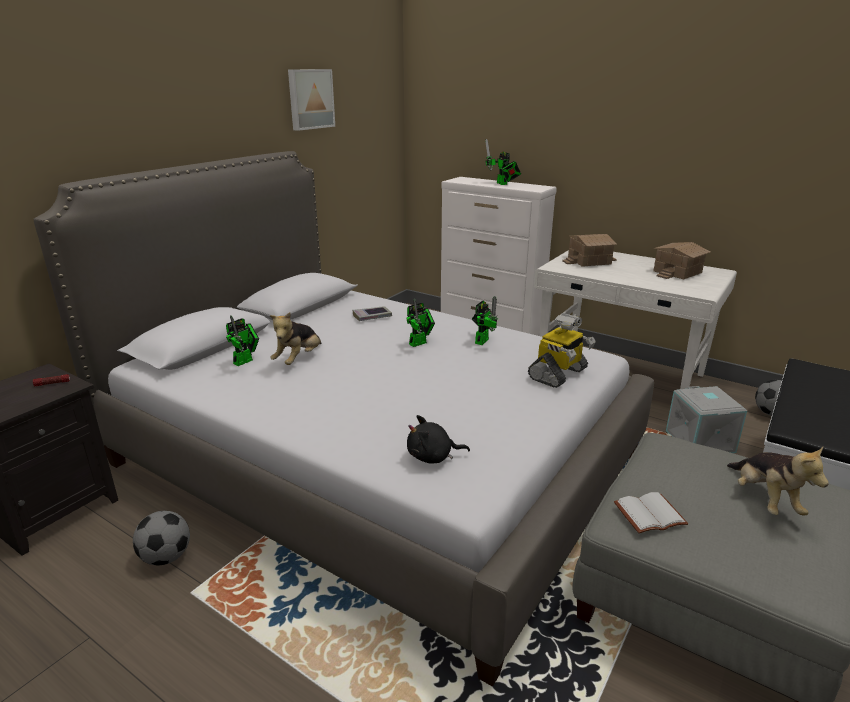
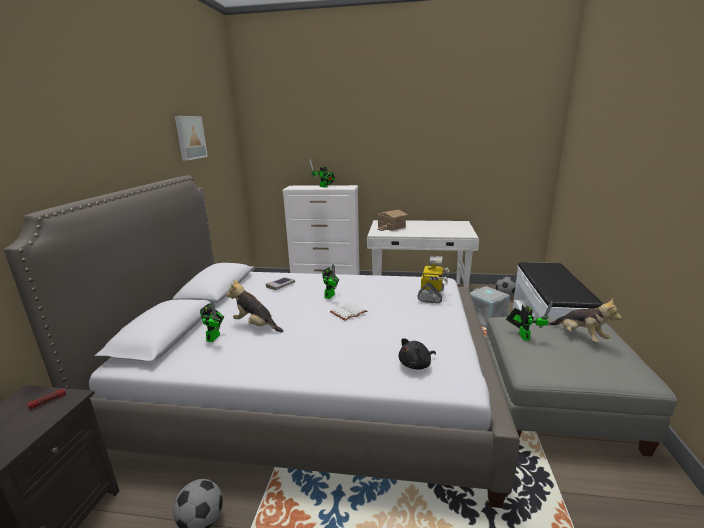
camera: 25 degrees left, 5 degrees down
plush toy [270,312,321,365] -> plush toy turned 120 degrees clockwise [226,279,284,333]
toy robot [472,296,498,345] -> toy robot moved to [506,301,553,340]
white book [614,492,688,533] -> white book moved to [330,302,367,321]
toy house [653,242,711,279] -> none

